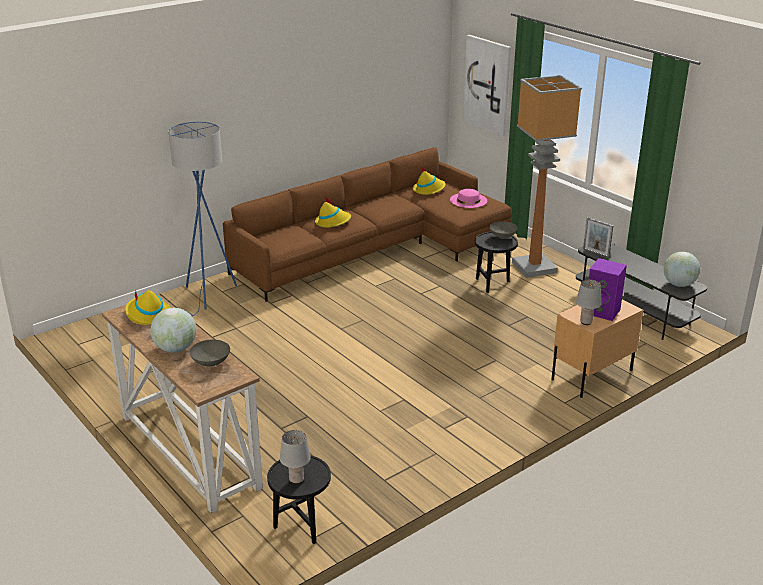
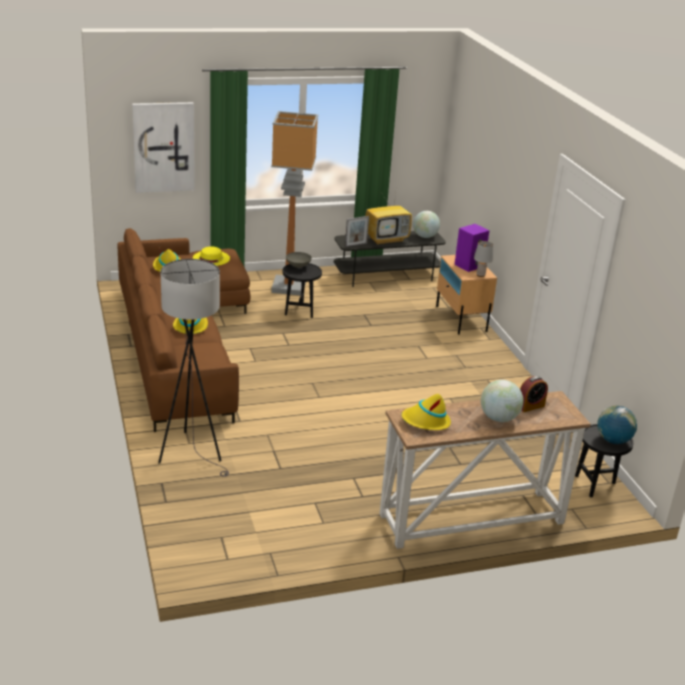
camera: 70 degrees left, 0 degrees up
blue floor lamp [169,122,237,316] -> grey floor lamp [158,259,229,477]
grey bowl [189,340,230,366] -> alarm clock [520,376,548,412]
grey table lamp [280,430,311,484] -> globe [597,406,637,444]
pink hat [450,189,487,208] -> yellow hat [193,247,230,266]
none -> television [365,183,412,245]

